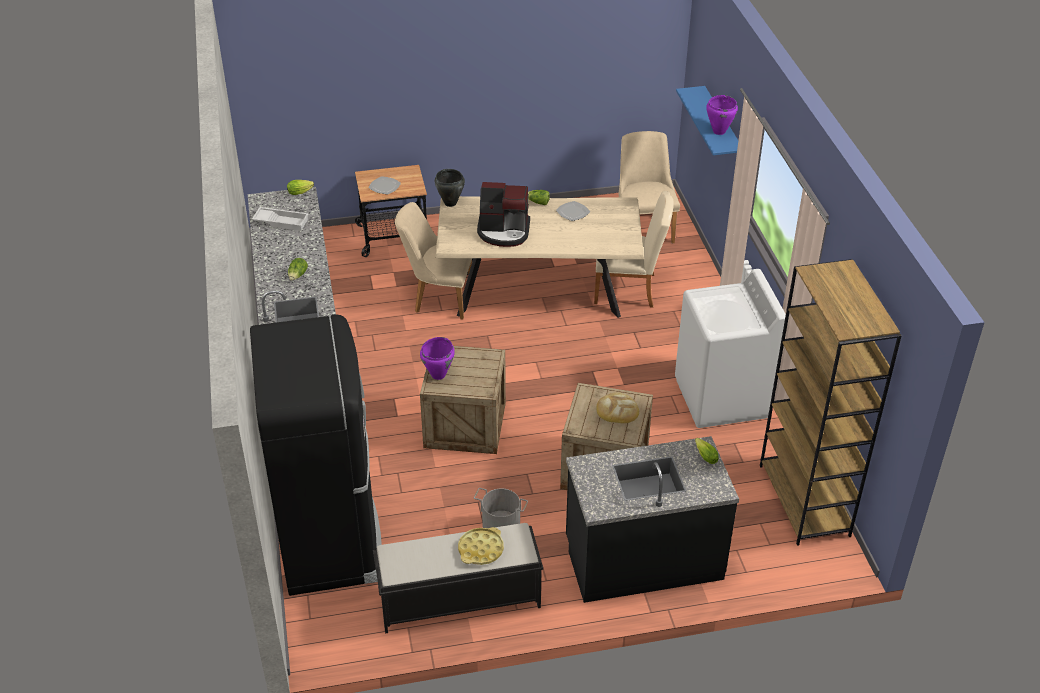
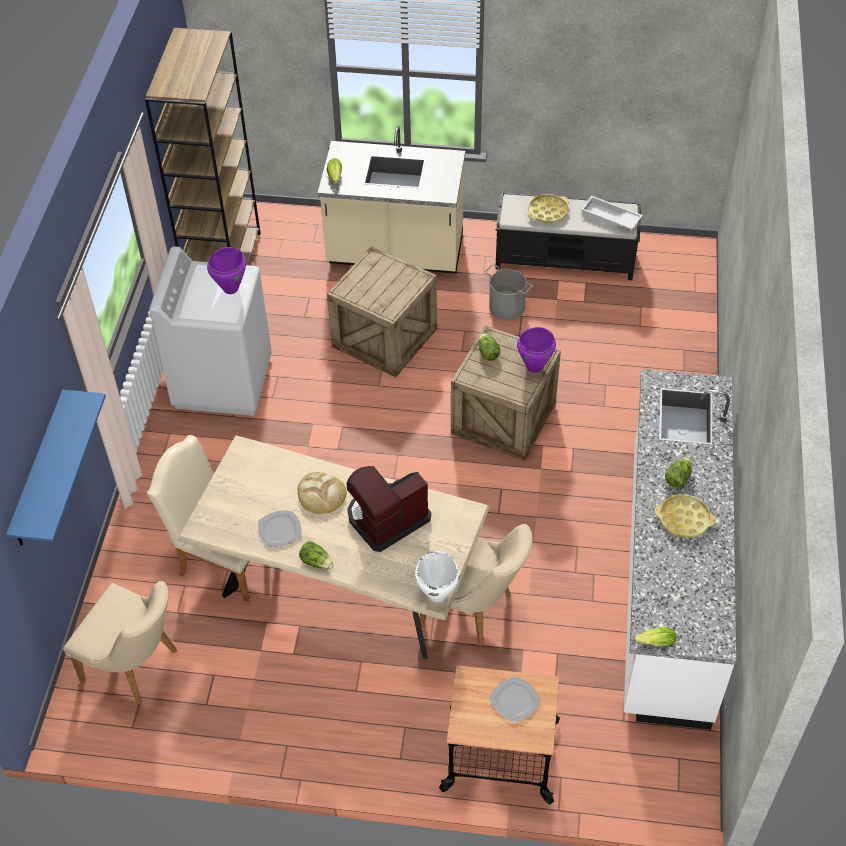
camera: 160 degrees left, 10 degrees up
black fridge [250,314,382,596] -> none
white tray [252,207,309,231] -> white tray moved to [581,196,643,230]
black cooking pot [435,169,465,207] -> white cooking pot [415,551,460,602]
coffee machine [477,182,530,247] -> coffee machine turned 60 degrees counterclockwise [347,466,431,552]
black counter [566,436,739,603] -> beige counter [318,126,465,274]
bread [596,392,639,424] -> bread moved to [298,472,347,514]
beige chair [619,131,680,243] -> beige chair turned 75 degrees counterclockwise [63,581,177,705]
purple cooking pot [706,95,738,135] -> purple cooking pot moved to [207,247,246,294]
none -> lettuce [479,333,500,361]
none -> yellow tray [655,494,716,538]

